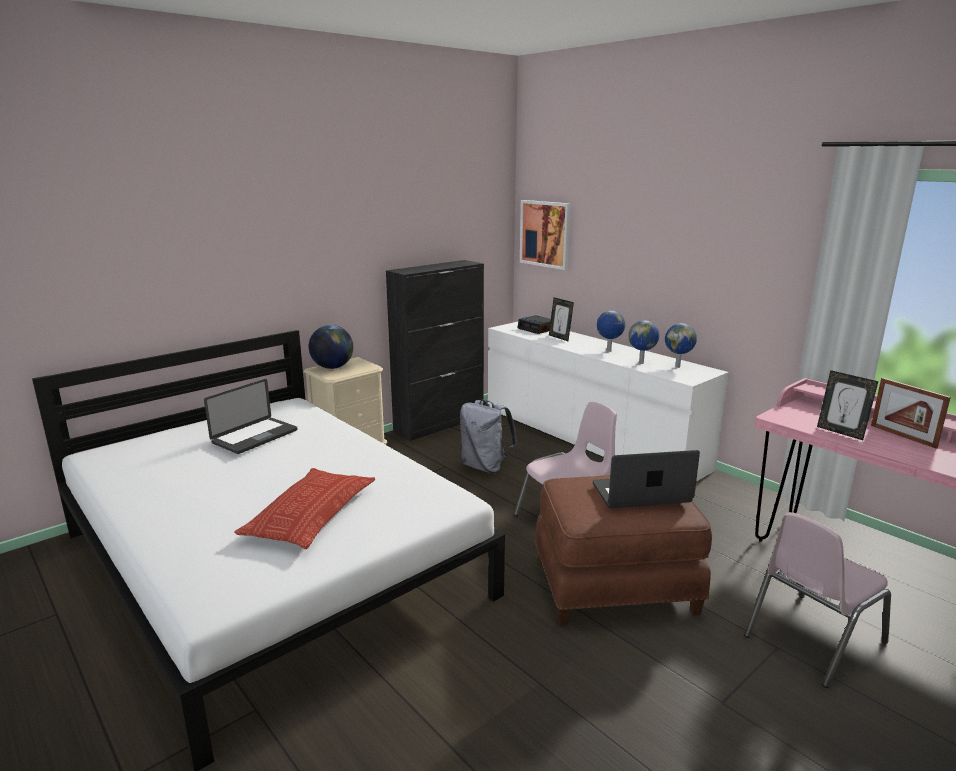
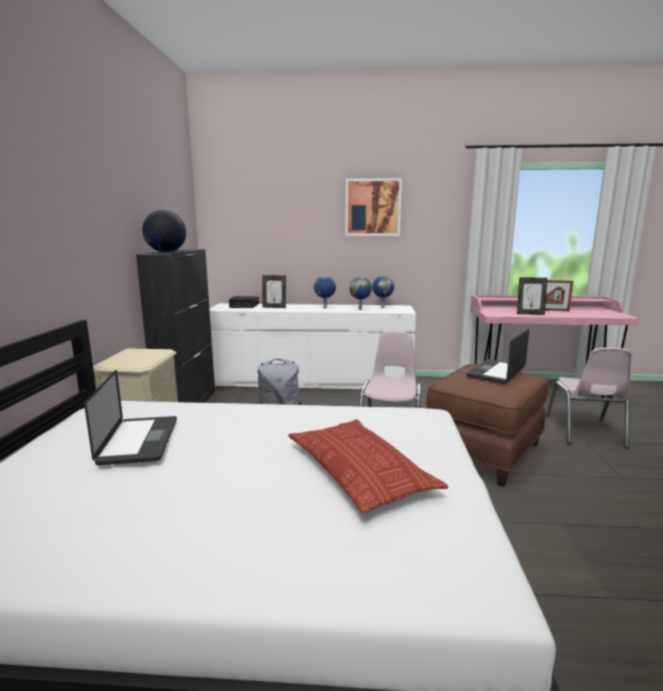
camera: 45 degrees left, 5 degrees down
globe [309,325,353,369] -> globe moved to [142,210,186,252]
picture [520,200,571,270] -> picture moved to [345,178,402,236]

